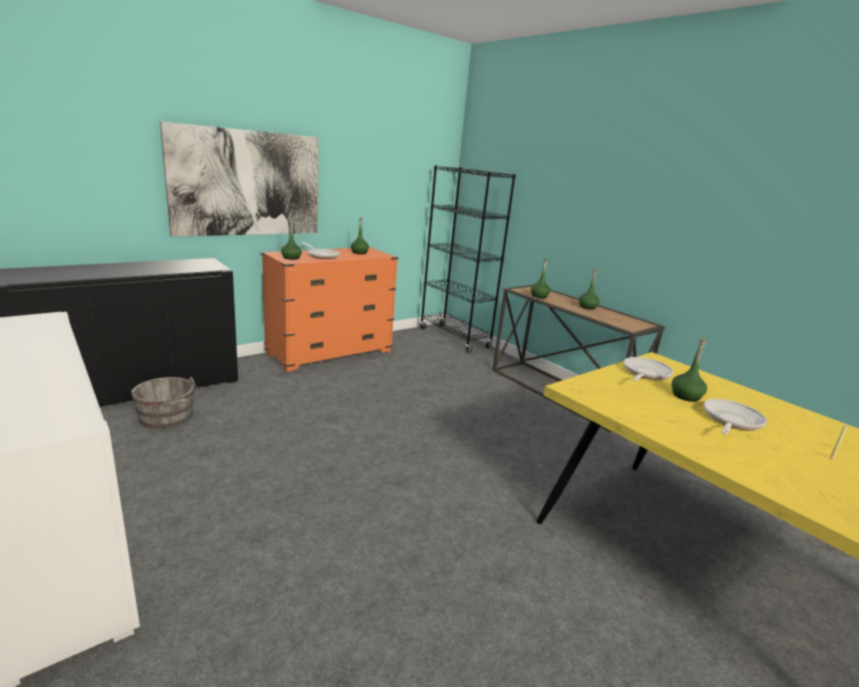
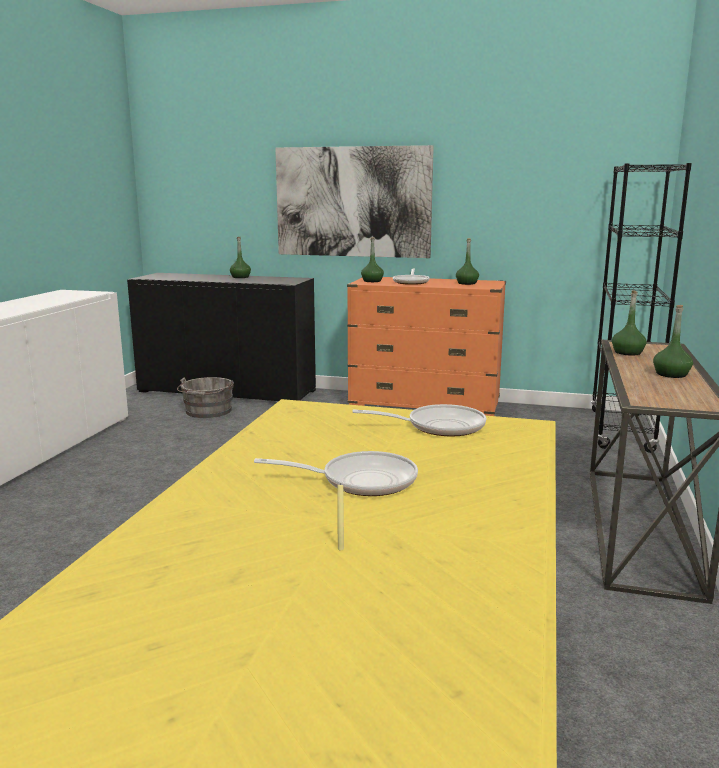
camera: 55 degrees right, 5 degrees down
green bottle [672,338,707,402] -> green bottle moved to [230,237,251,278]

